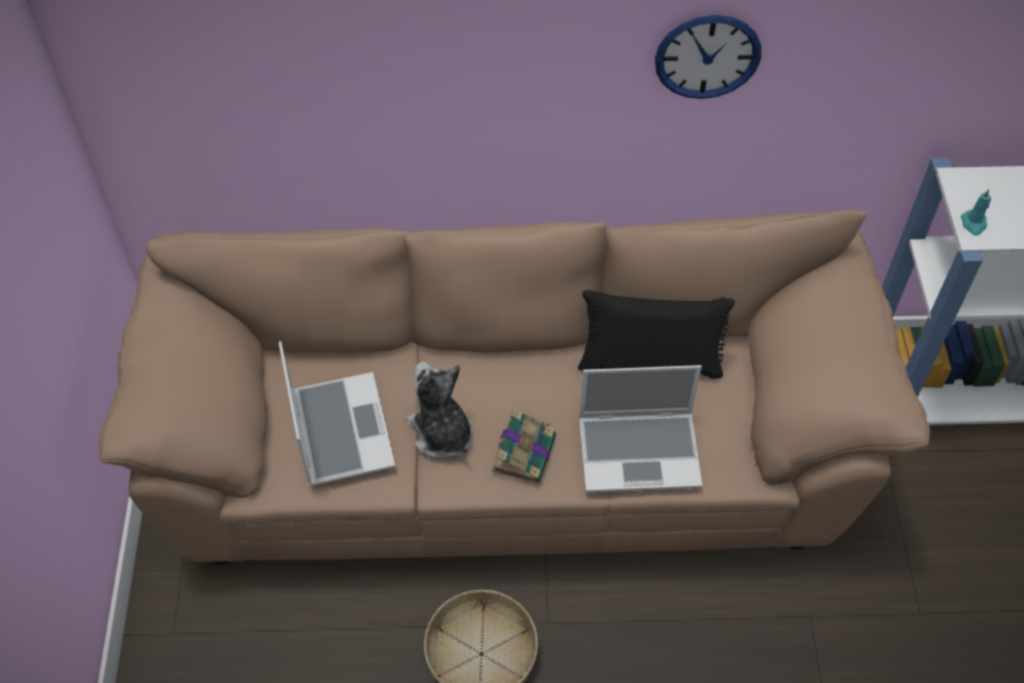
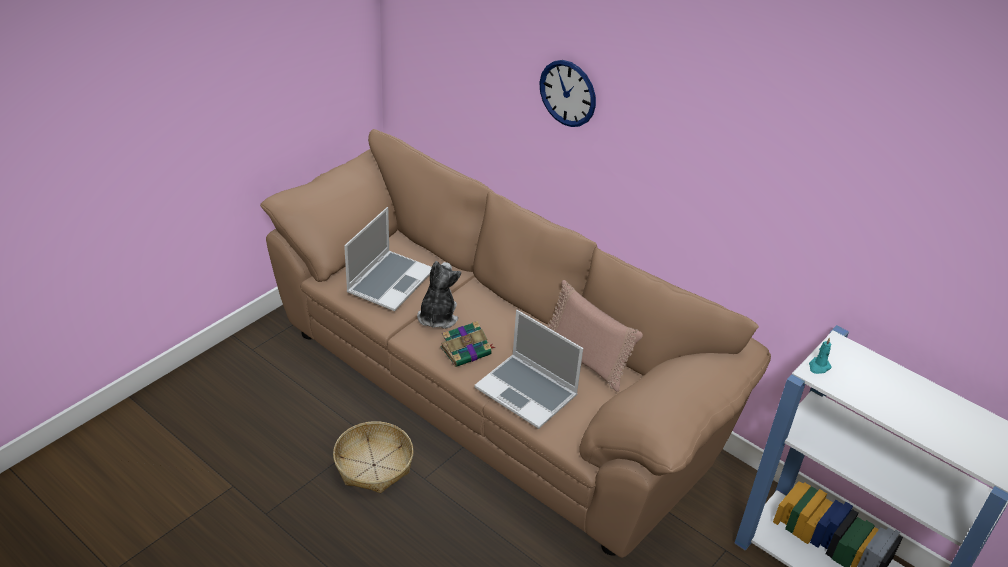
camera: 40 degrees right, 15 degrees down
black pillow [578,290,735,379] -> beige pillow [548,280,643,392]
wall clock [655,15,761,99] -> wall clock moved to [540,60,596,127]

